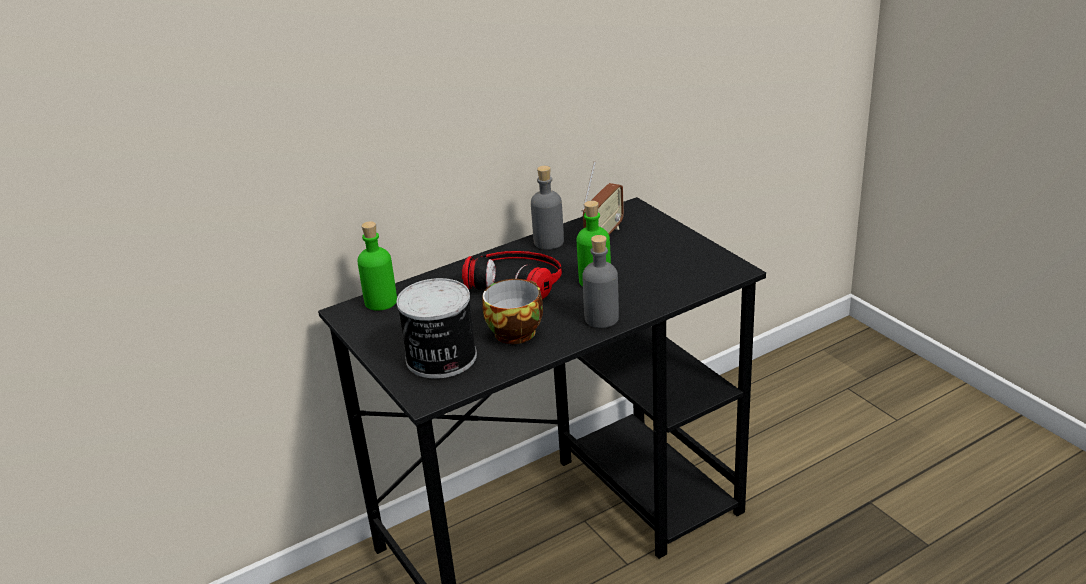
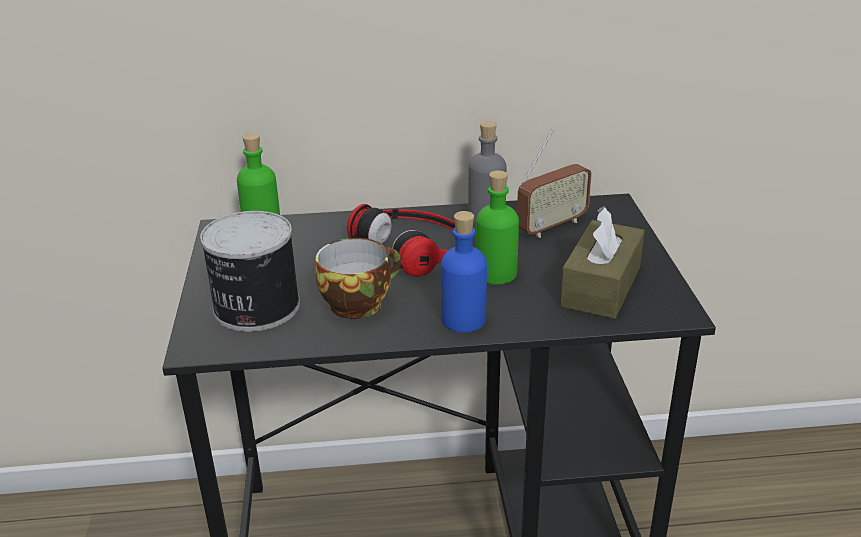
camera: 25 degrees right, 0 degrees up
grey bottle [582,235,619,328] -> blue bottle [441,211,487,333]
none -> brown tissue box [560,206,645,319]

